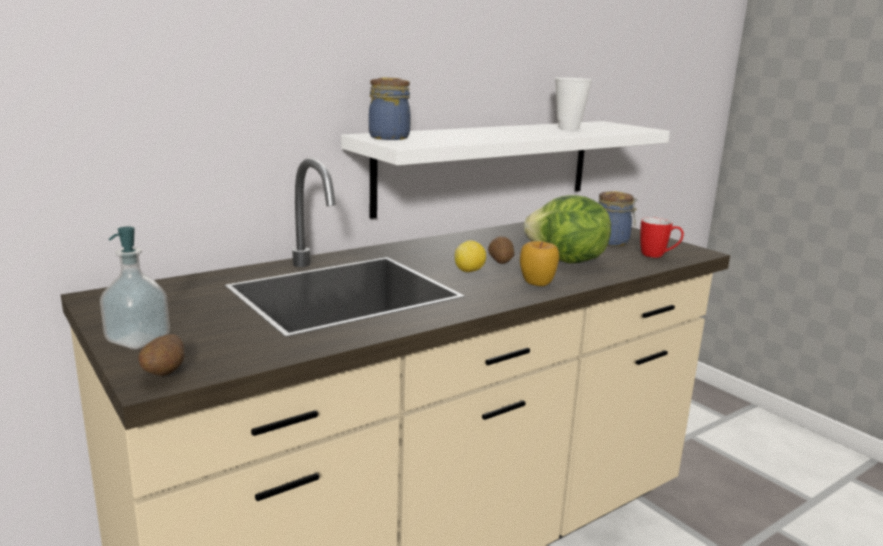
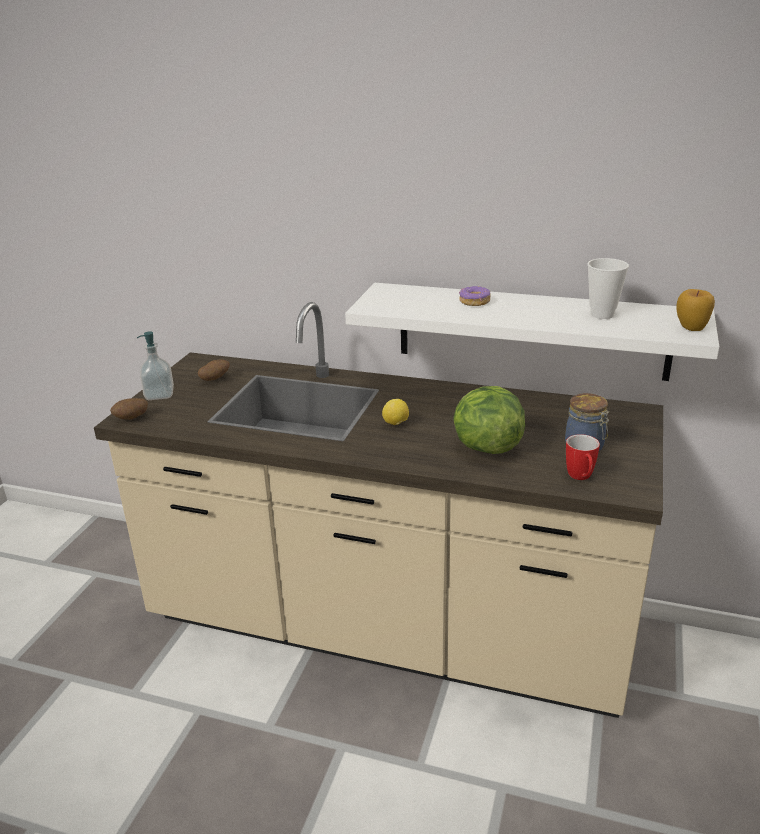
camera: 55 degrees right, 10 degrees up
jar [369,78,411,140] -> none
potato [488,236,514,264] -> potato moved to [198,360,230,381]
apple [520,241,559,286] -> apple moved to [676,289,715,331]
none -> donut [459,286,490,306]

